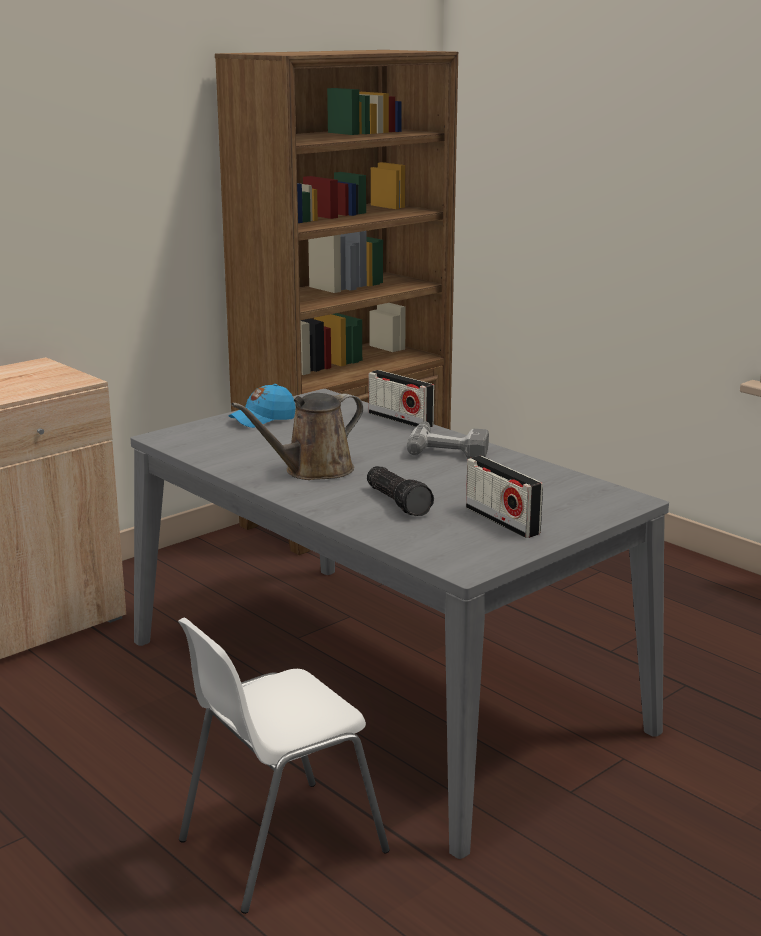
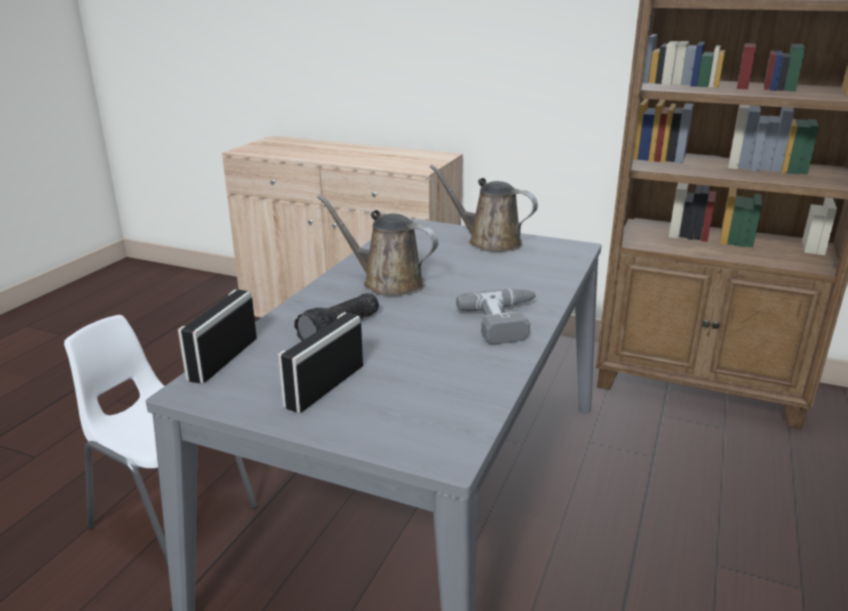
camera: 65 degrees right, 5 degrees up
blue cap [228,384,296,428] -> brown watering can [430,165,538,252]
radio [369,370,434,427] -> radio moved to [178,289,257,384]

